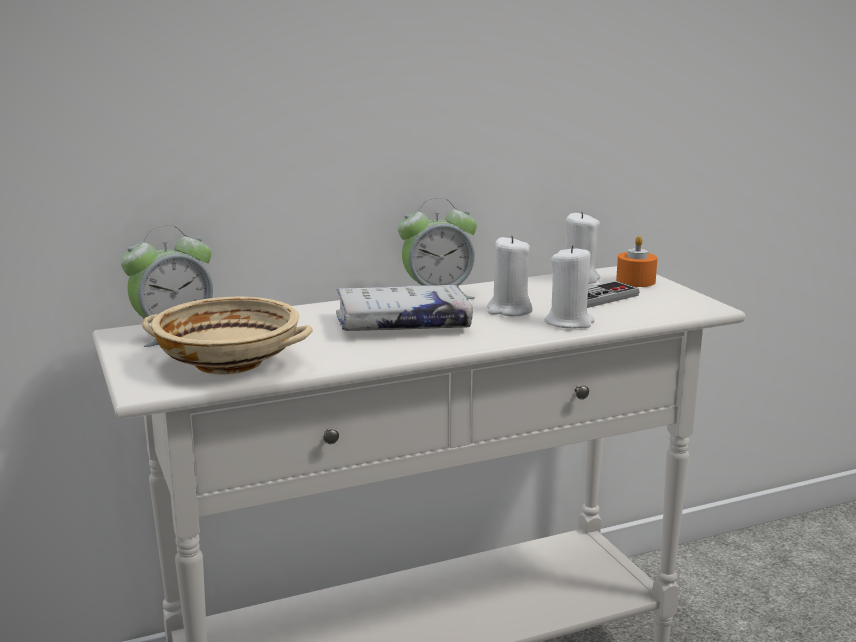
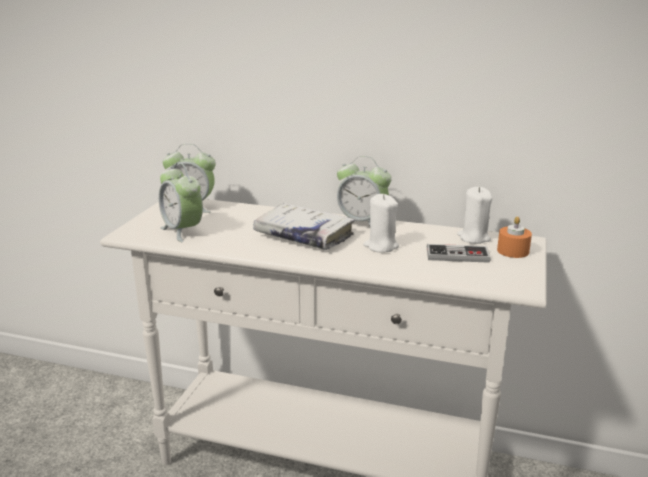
camera: 40 degrees right, 5 degrees up
beige bowl [142,297,313,374] -> alarm clock [159,162,203,242]
white candle [545,245,595,328] -> none

